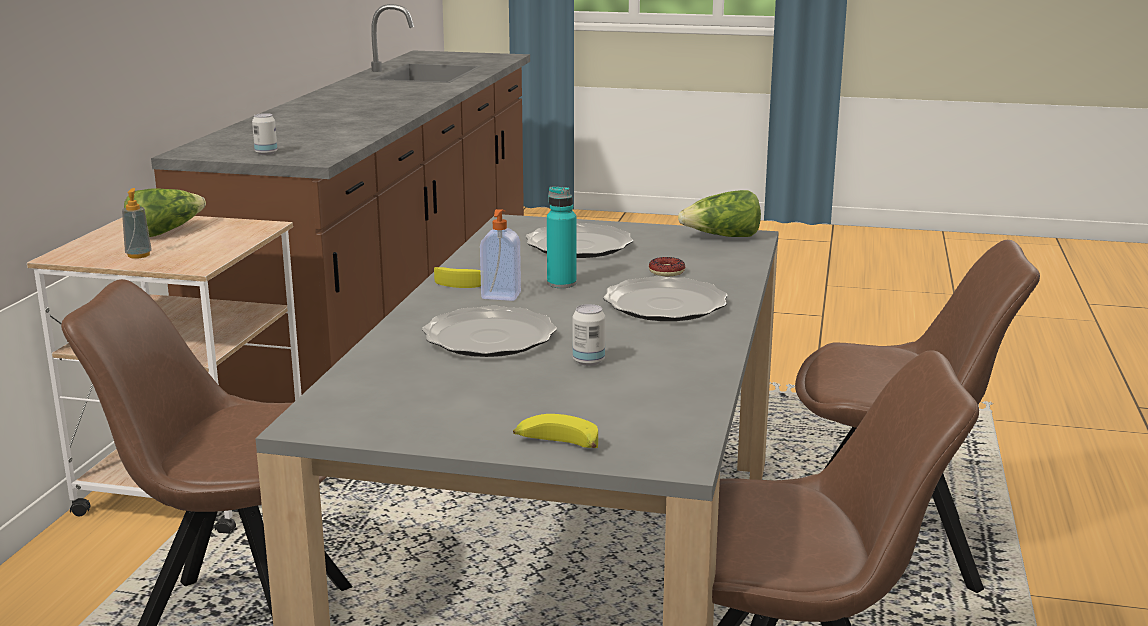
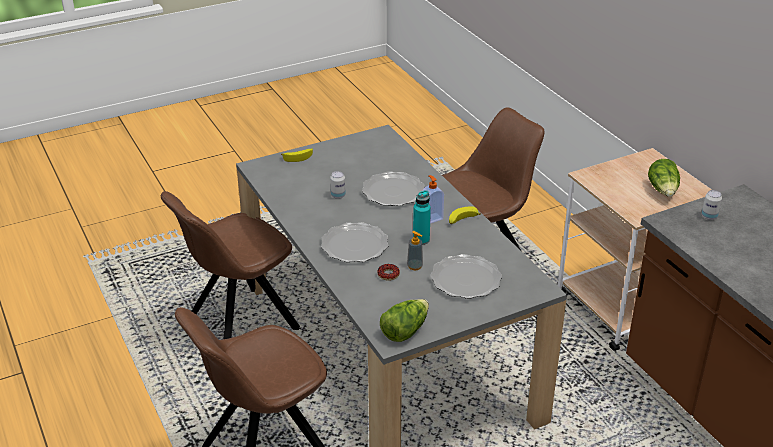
camera: 140 degrees right, 15 degrees up
soap dispenser [122,188,152,259] -> soap dispenser moved to [407,231,423,270]

